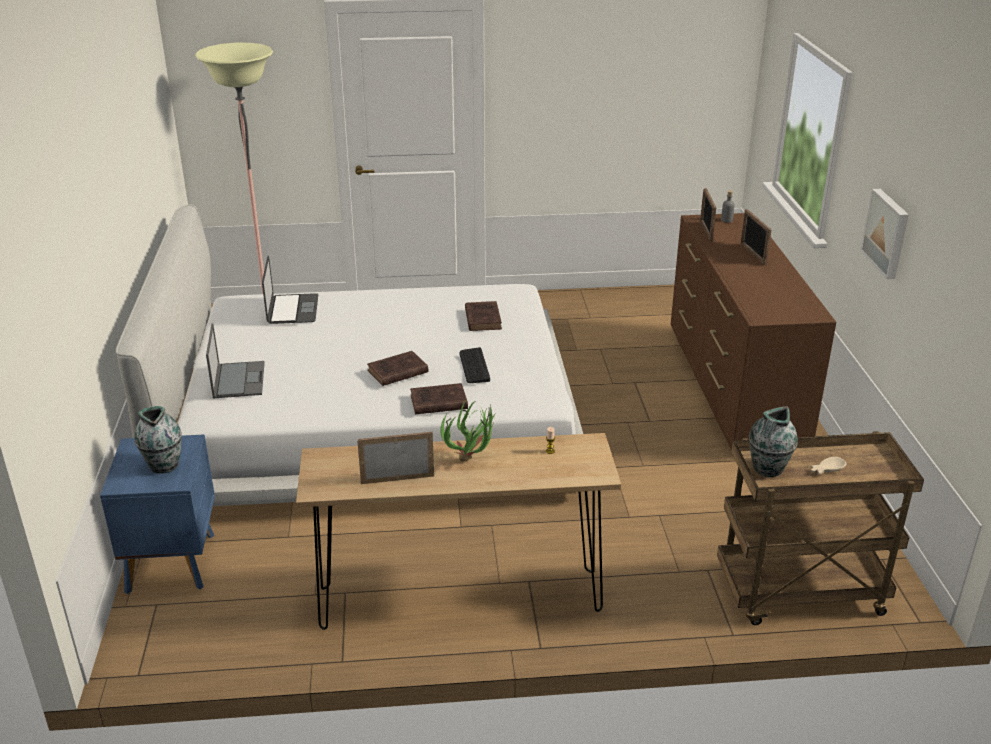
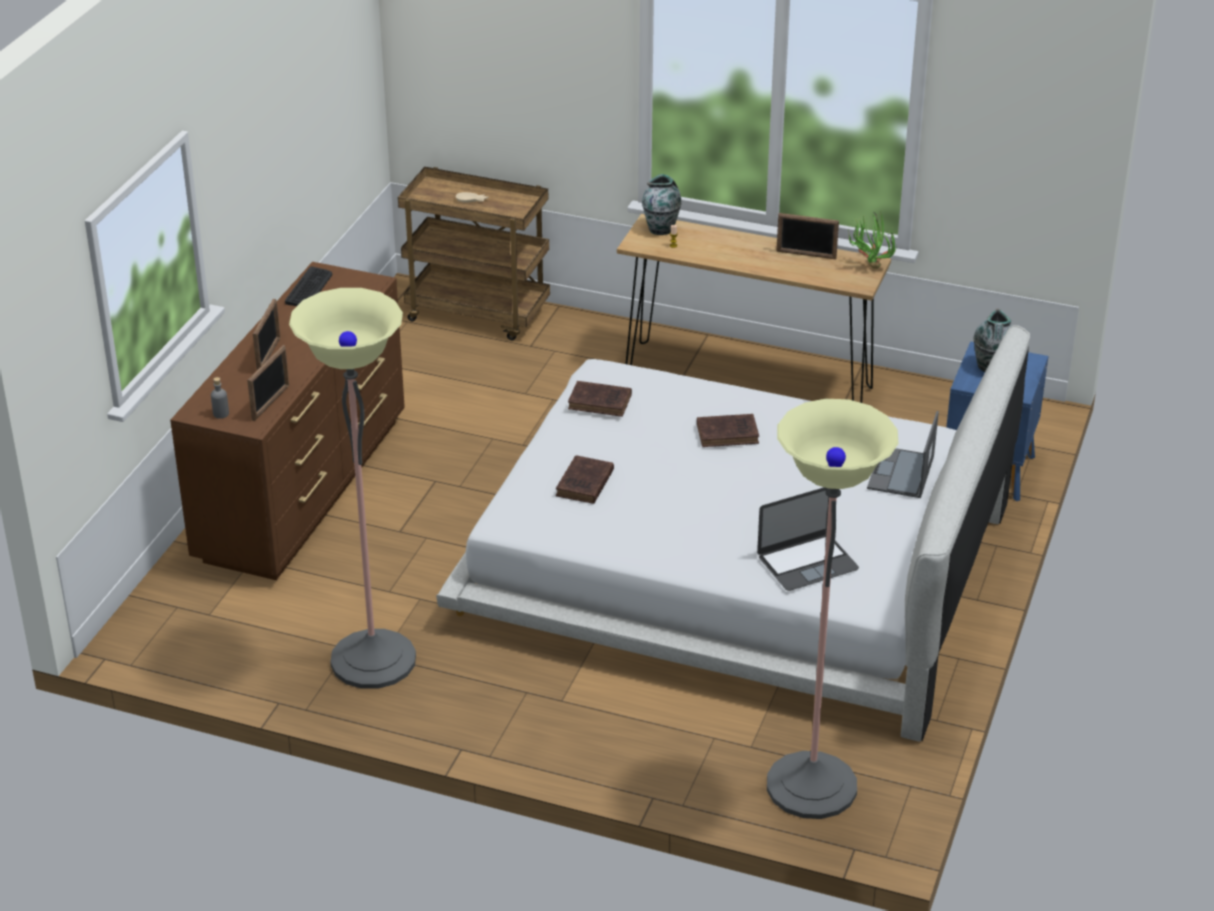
camera: 155 degrees left, 5 degrees up
laptop [262,256,318,324] -> laptop turned 135 degrees counterclockwise [757,487,859,591]
brown book [410,383,468,414] -> brown book moved to [568,381,632,417]
potted plant [440,401,496,461] -> potted plant moved to [848,211,897,269]
keyboard [459,347,490,383] -> keyboard moved to [285,266,332,306]
vase [749,406,798,477] -> vase moved to [642,174,682,235]
picture [860,189,909,279] -> none
none -> floor lamp [289,288,416,689]

